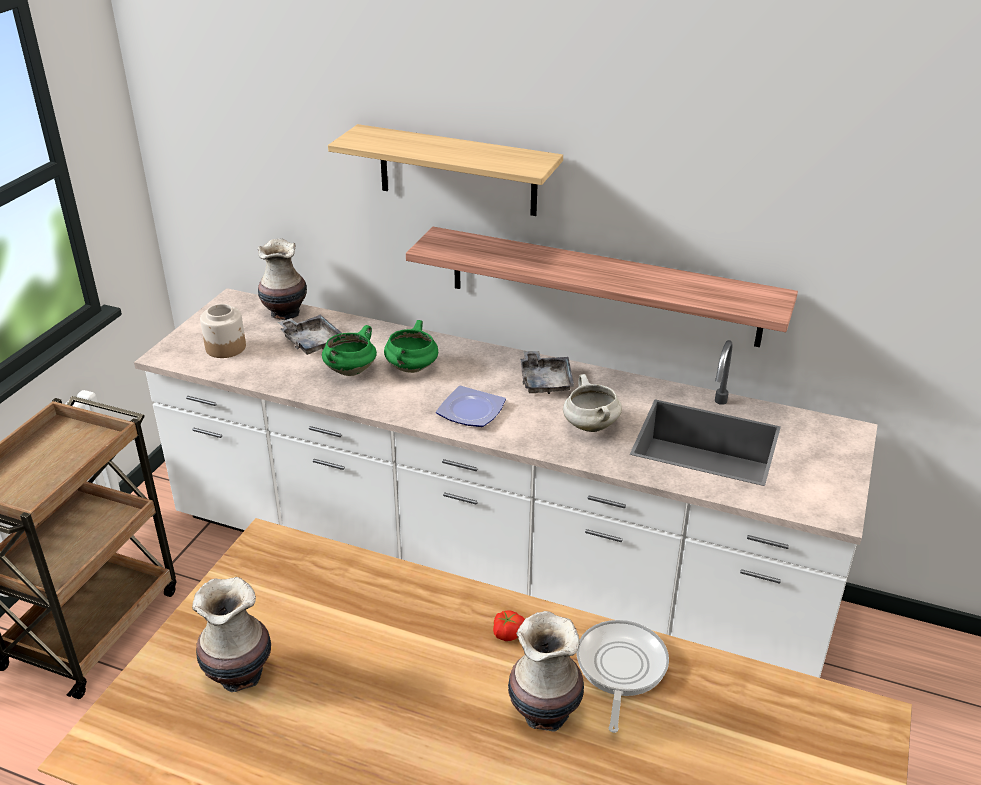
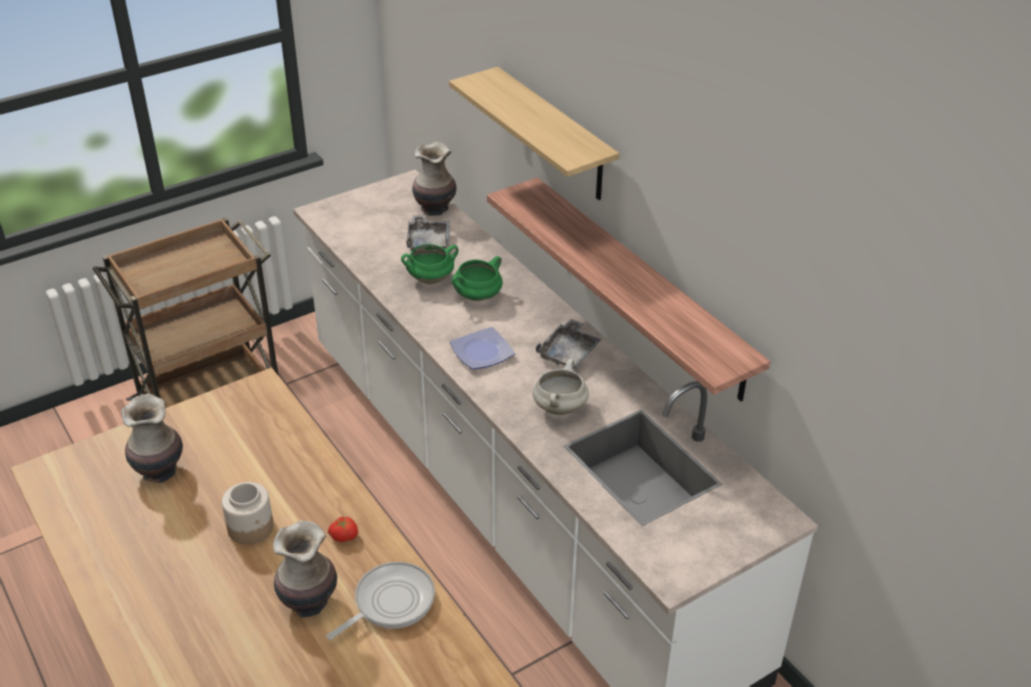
camera: 35 degrees right, 5 degrees up
jar [200,304,246,358] -> jar moved to [222,482,274,545]

